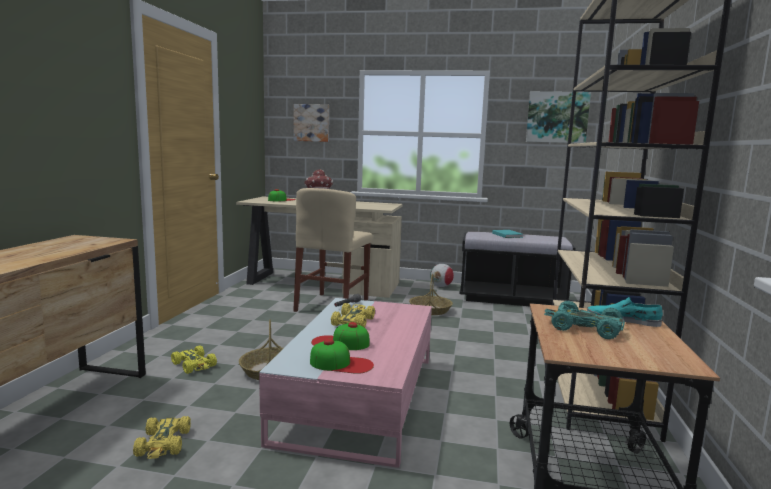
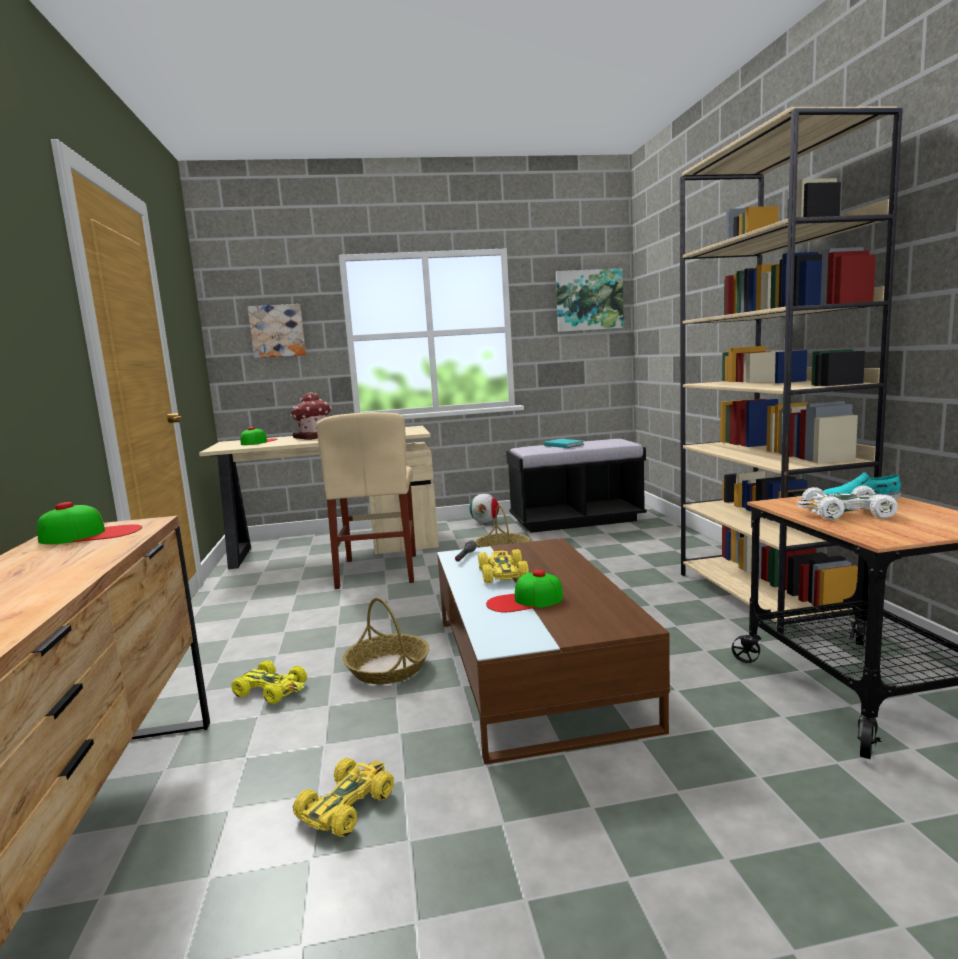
camera: 20 degrees left, 0 degrees up
yellow toy car [133,416,191,459] -> yellow toy car turned 120 degrees counterclockwise [293,758,394,837]
pink coffee table [259,298,432,468] -> brown coffee table [437,538,670,764]
cap [310,339,374,374] -> cap moved to [37,502,142,544]
turquoise toy car [544,301,625,339] -> white toy car [797,486,898,520]

